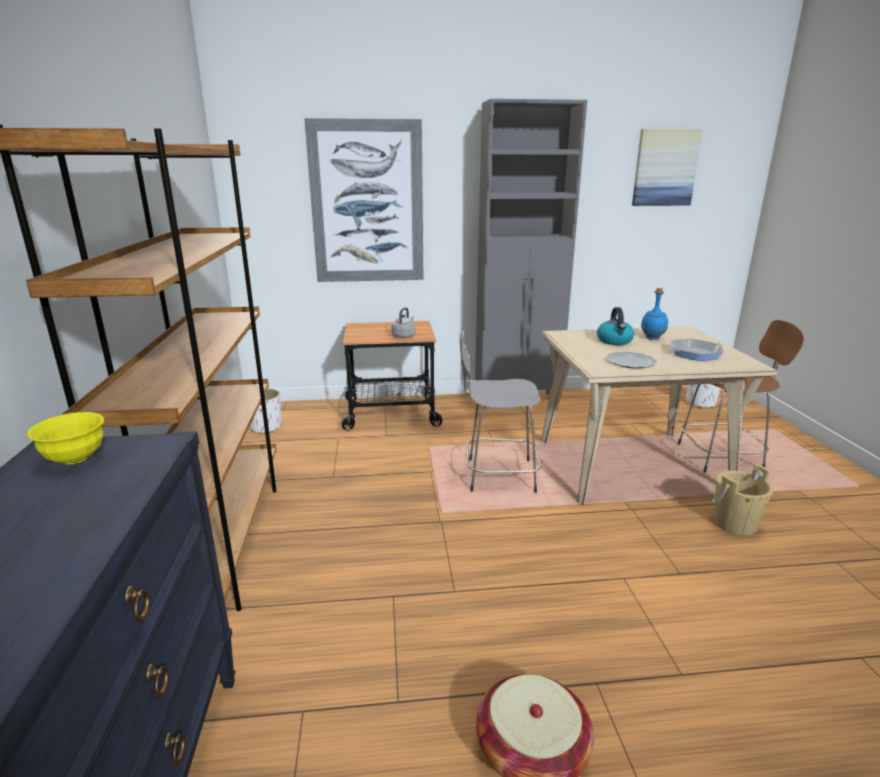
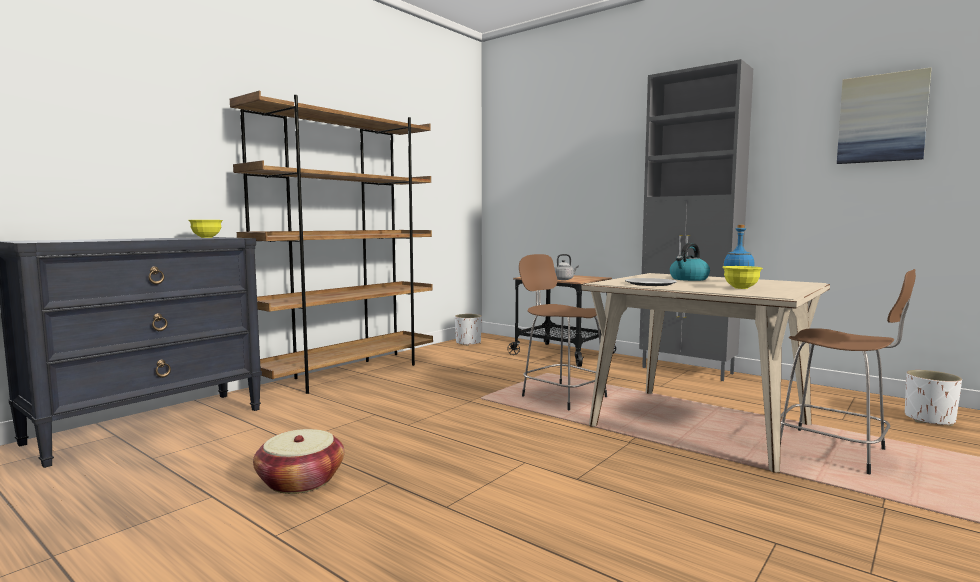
camera: 45 degrees right, 15 degrees down
picture [304,118,423,282] -> none
grey stool [460,330,541,493] -> brown stool [519,254,607,410]
frying pan [670,339,724,361] -> yellow bowl [723,266,763,289]
beige bucket [712,464,773,536] -> none

